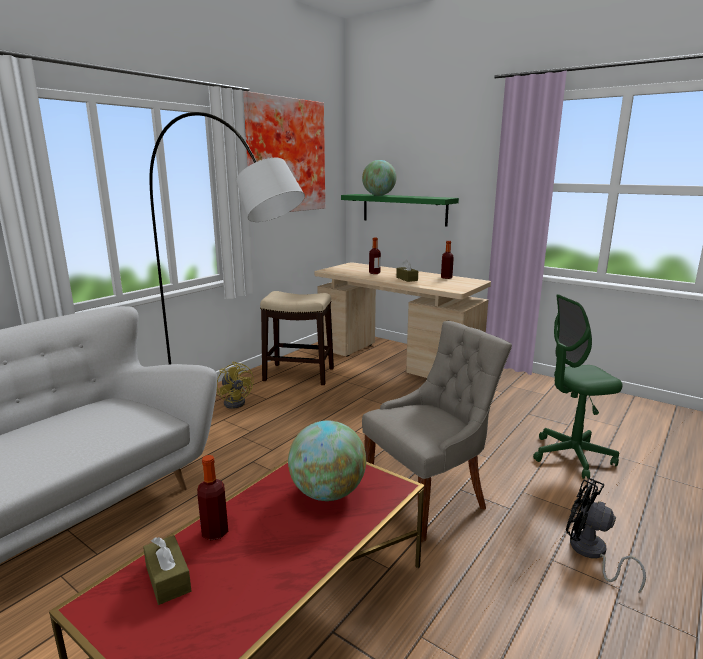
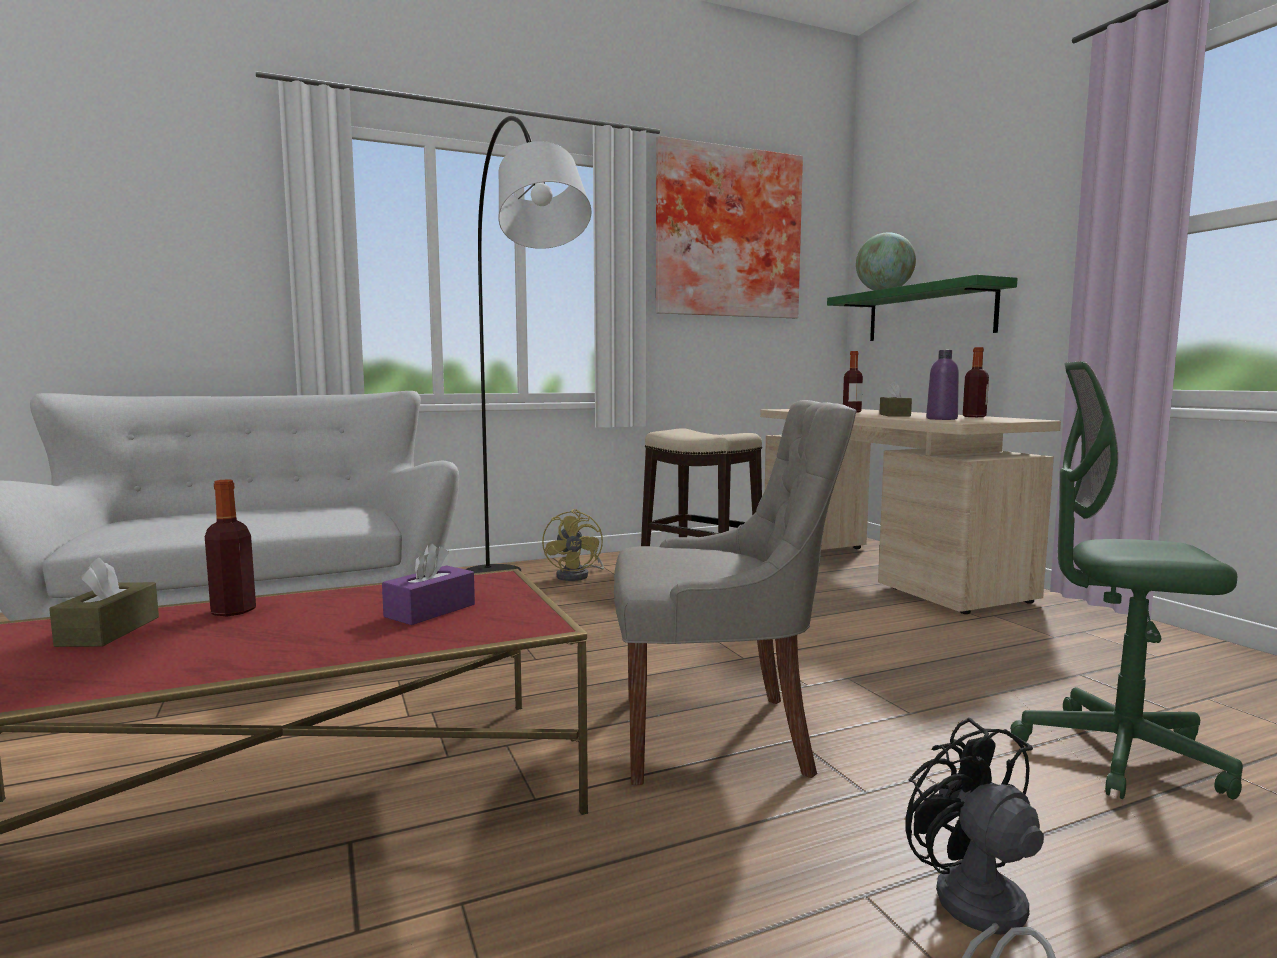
camera: 30 degrees right, 10 degrees down
globe [288,420,366,501] -> purple tissue box [382,543,475,625]
none -> purple bottle [926,350,959,420]

